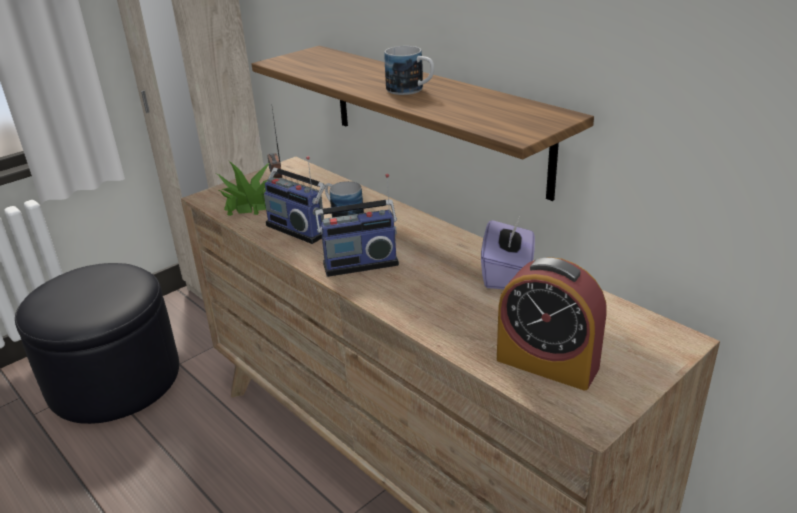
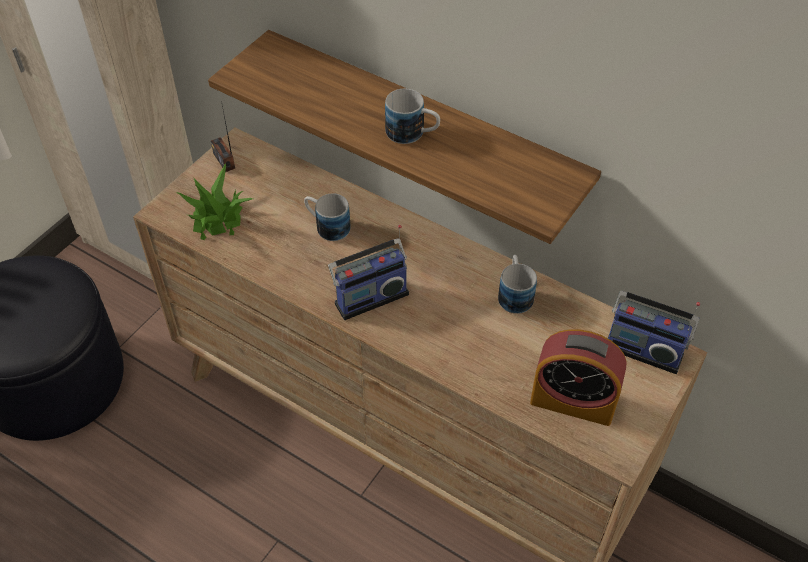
camera: 15 degrees left, 20 degrees up
radio [264,156,325,244] -> radio moved to [608,290,700,374]
purple tissue box [481,219,535,289] -> mug [498,255,537,314]

